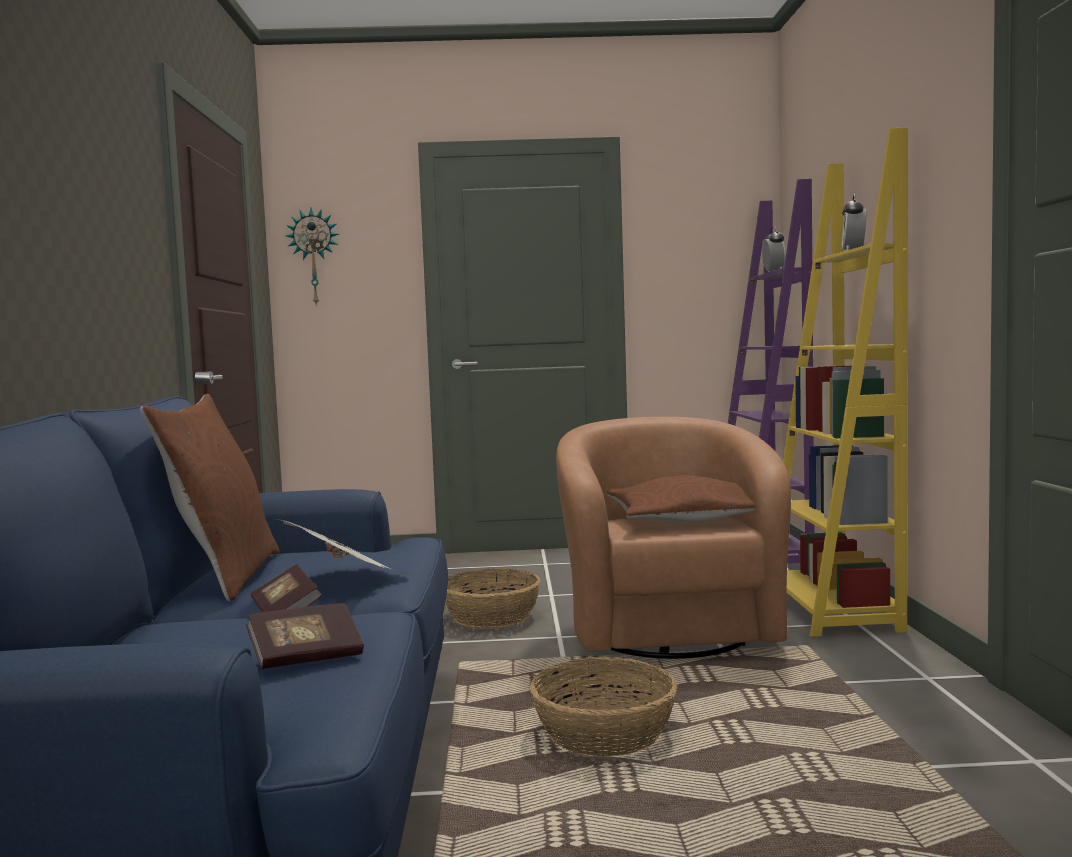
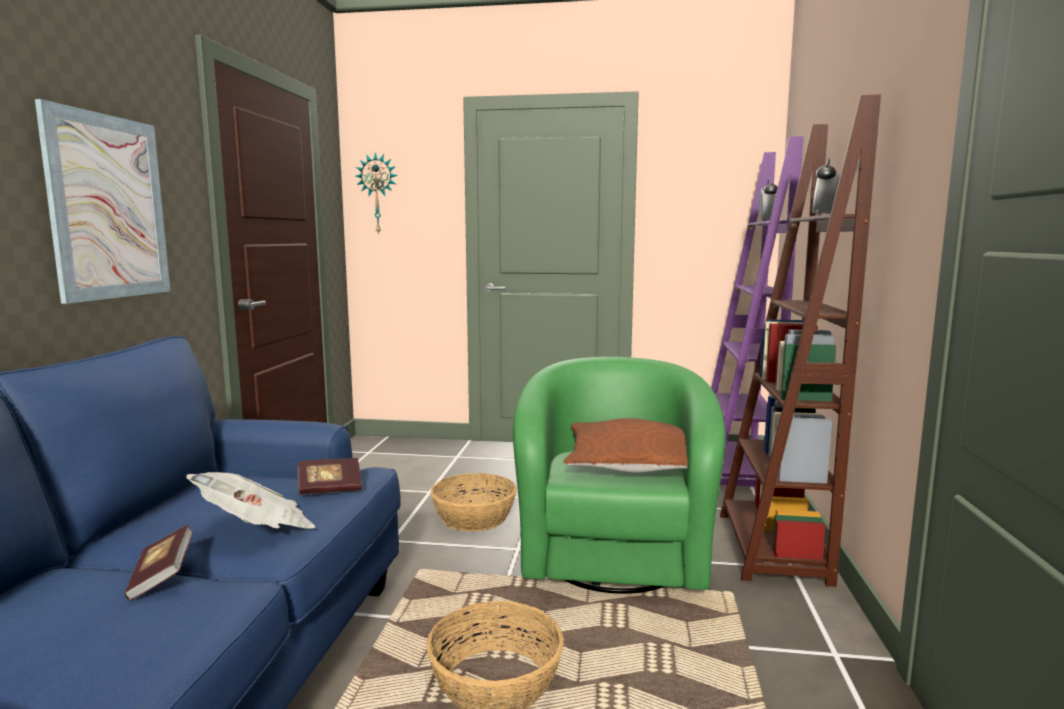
camera: 10 degrees right, 5 degrees up
brown pillow [140,394,279,601] -> none
book [246,603,364,669] -> book moved to [297,458,362,495]
brown armchair [556,417,791,659] -> green armchair [513,357,725,594]
yellow bookcase [783,128,908,637] -> brown bookcase [720,95,881,587]
none -> picture [35,99,170,304]

